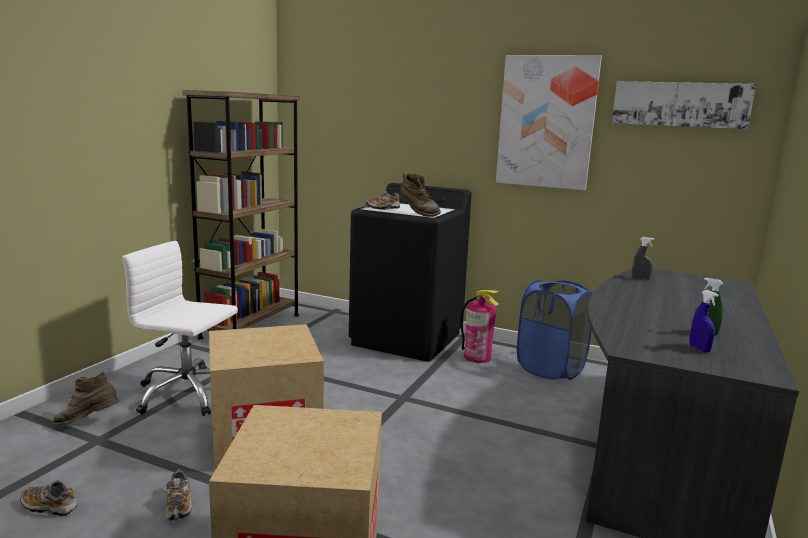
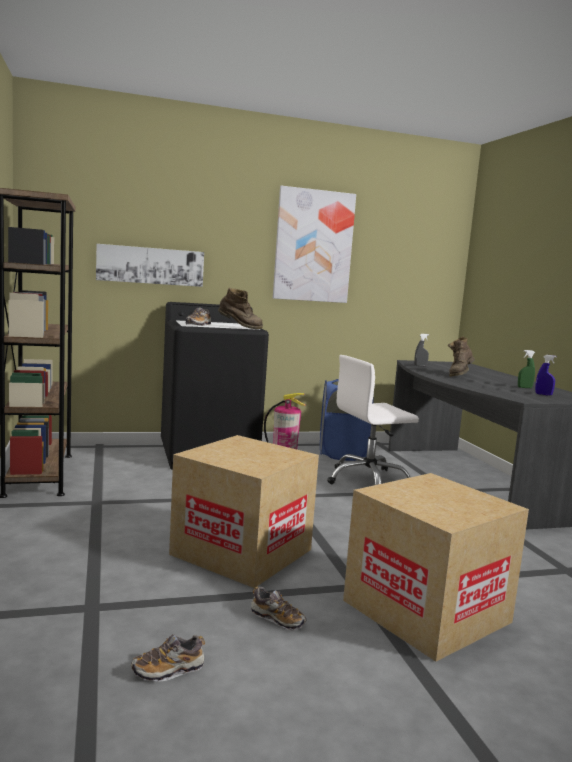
camera: 40 degrees left, 5 degrees down
brown boot [52,372,119,427] -> brown boot moved to [448,337,475,377]
white office chair [122,241,238,416] -> white office chair moved to [327,355,419,485]
picture [612,81,756,129] -> picture moved to [96,244,204,287]

